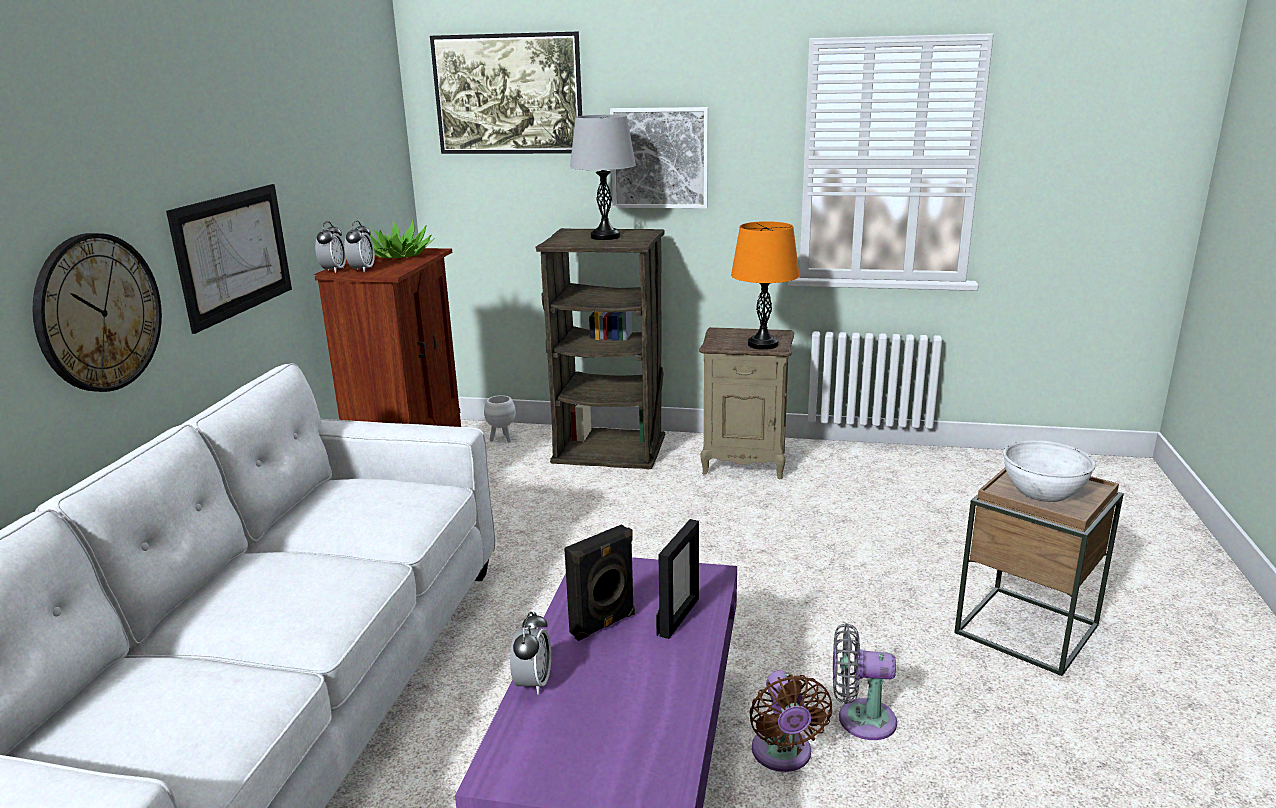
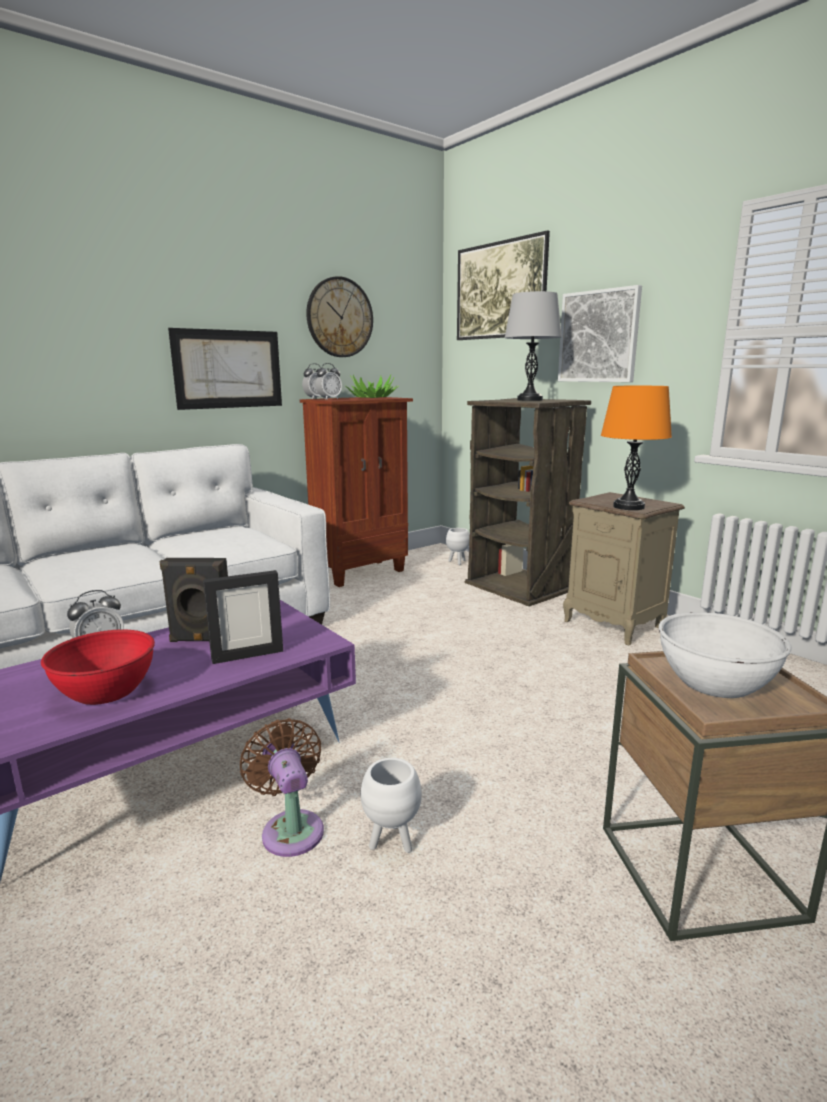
camera: 40 degrees right, 5 degrees down
wall clock [32,233,162,392] -> wall clock moved to [306,276,373,357]
brown fan [749,670,832,772] -> brown fan turned 120 degrees clockwise [240,718,324,857]
grey fan [833,623,897,740] -> white planter [361,758,422,853]
none -> red bowl [41,630,155,705]

